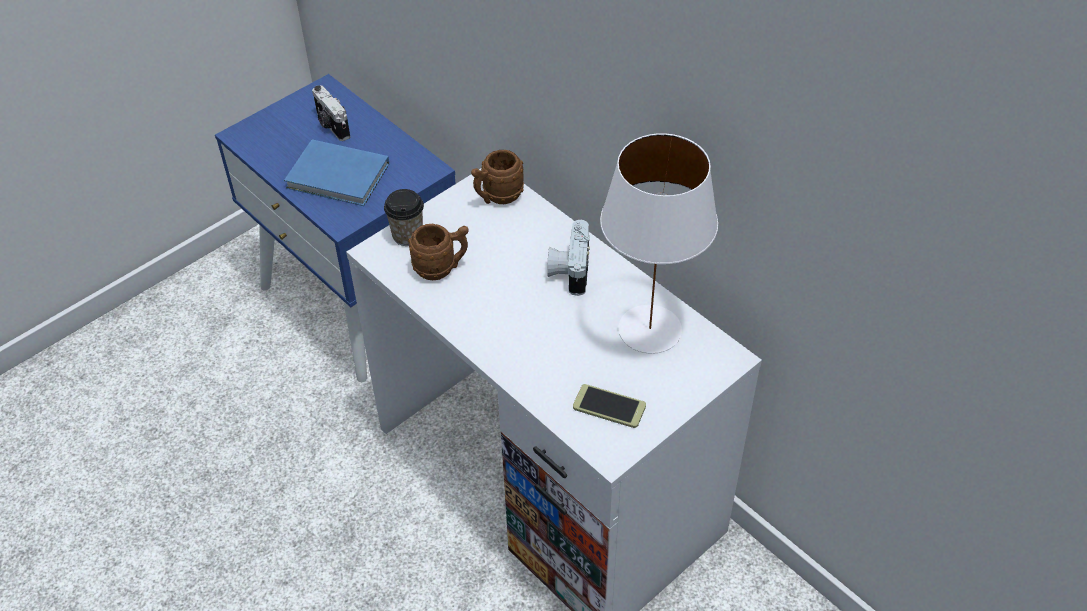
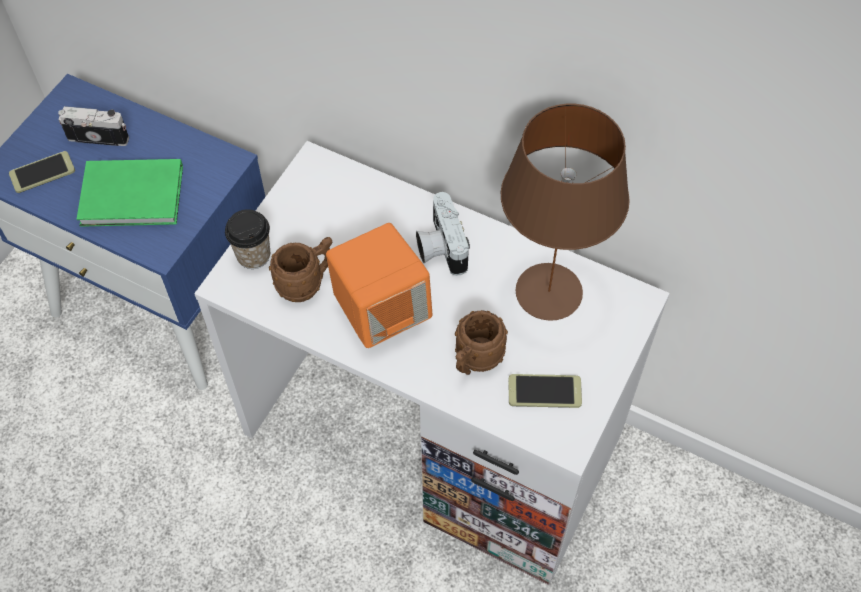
camera: 20 degrees left, 10 degrees up
blue book [284,139,389,206] -> green book [76,159,183,227]
camera [312,85,350,141] -> camera turned 150 degrees clockwise [58,106,129,146]
brown mug [471,150,524,204] -> brown mug moved to [455,310,508,375]
white table lamp [600,133,718,354] -> brown table lamp [501,104,630,321]
none -> phone [9,151,75,193]
none -> orange speaker [326,223,432,348]

